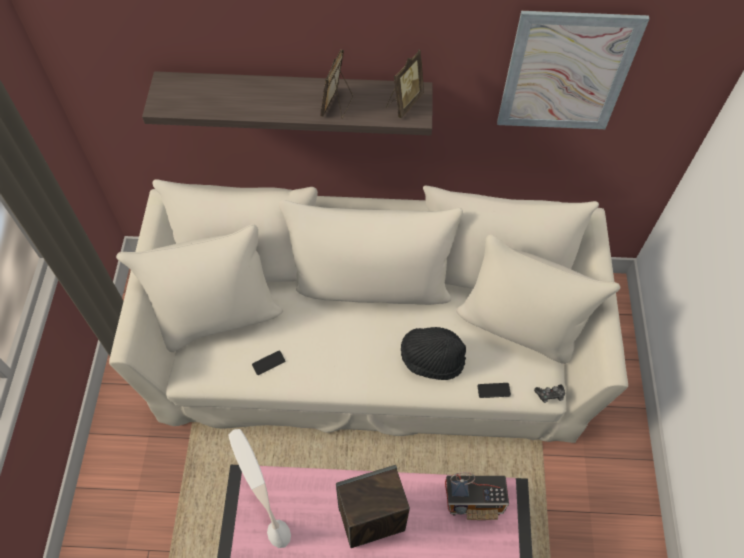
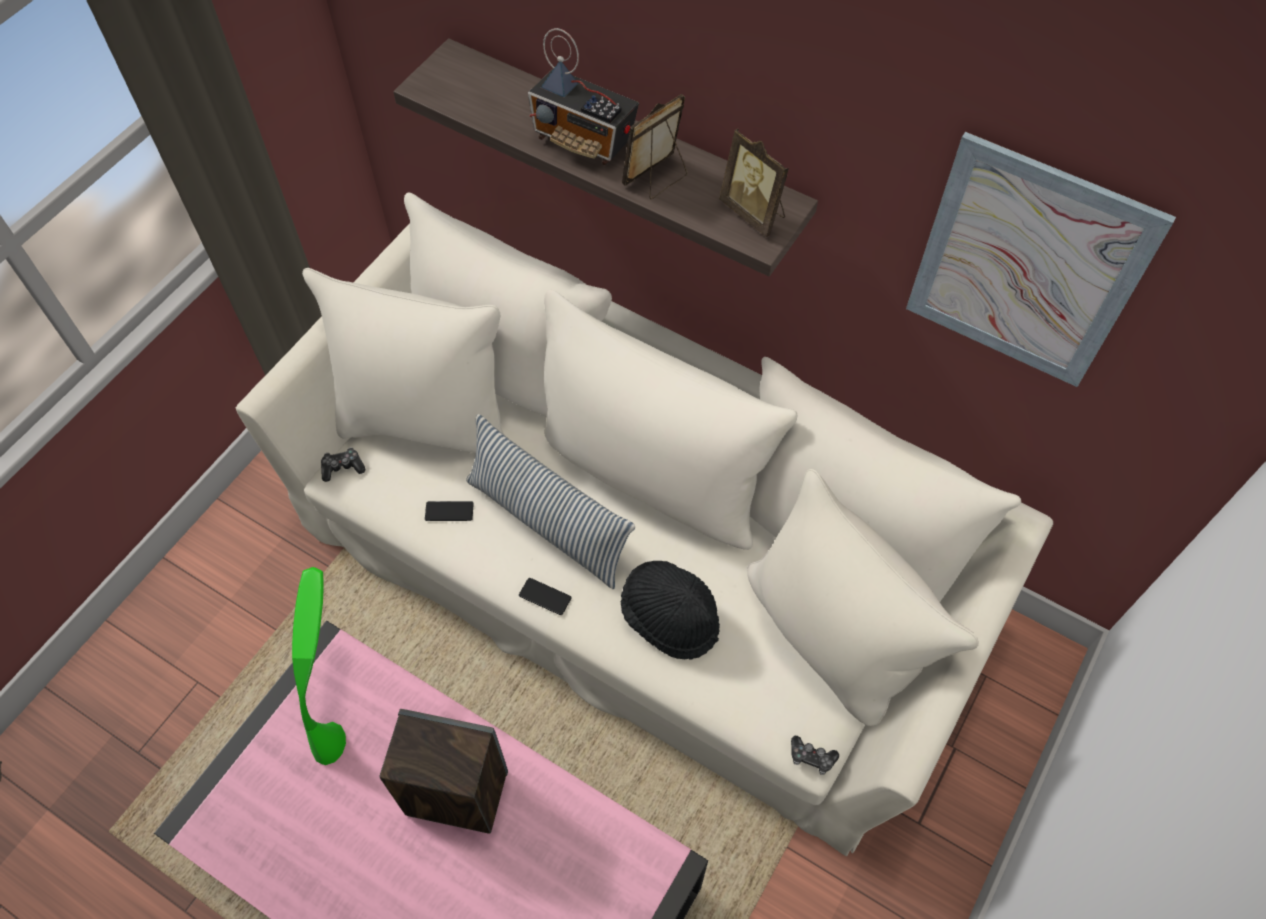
camera: 30 degrees right, 0 degrees up
white table lamp [228,429,291,548] -> green table lamp [292,567,346,765]
picture frame [386,50,424,118] -> picture frame turned 75 degrees clockwise [719,129,789,237]
radio [445,472,509,520] -> radio moved to [528,28,639,165]
phone [477,383,511,398] -> phone moved to [519,578,571,615]
none -> game controller [321,448,366,482]
none -> pillow [466,414,635,589]

